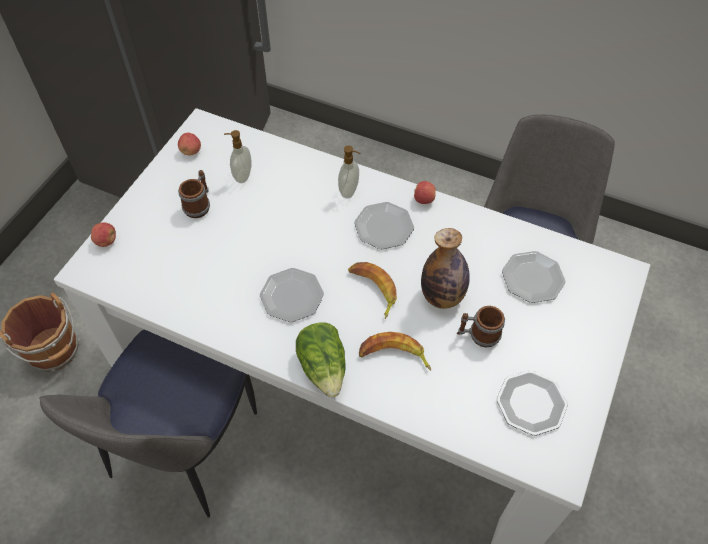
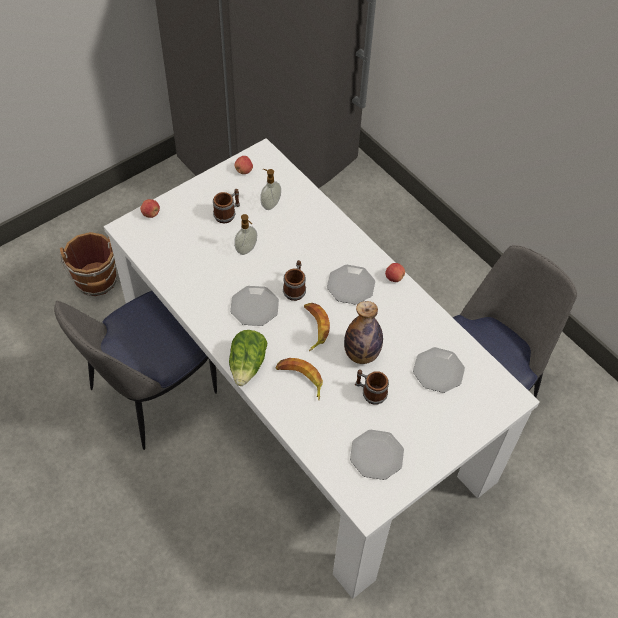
camera: 25 degrees right, 0 degrees up
soap dispenser [338,145,360,198] -> soap dispenser moved to [234,214,257,255]
none -> mug [283,260,306,301]

